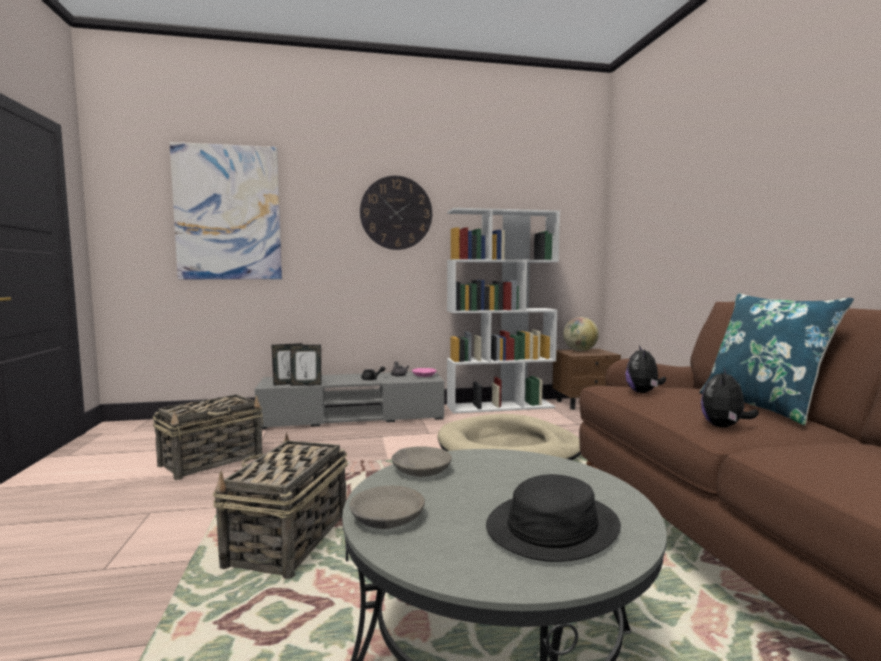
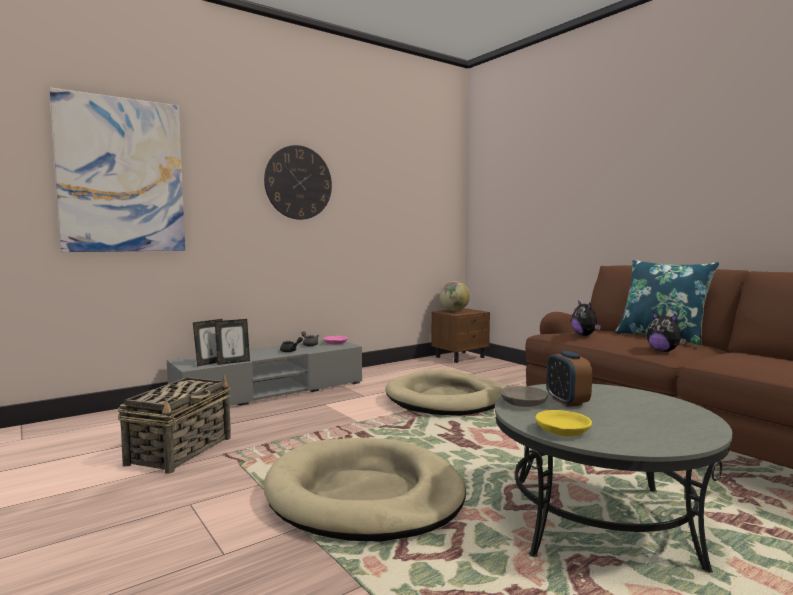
camera: 25 degrees left, 0 degrees up
basket [213,433,348,579] -> beige dog bed [264,438,466,542]
grey bowl [349,486,425,529] -> yellow bowl [535,410,592,437]
white bookcase [447,208,560,414] -> none
black hat [486,474,621,562] -> none
plush toy [701,368,759,428] -> plush toy turned 45 degrees counterclockwise [647,312,687,352]
none -> alarm clock [546,351,592,407]

